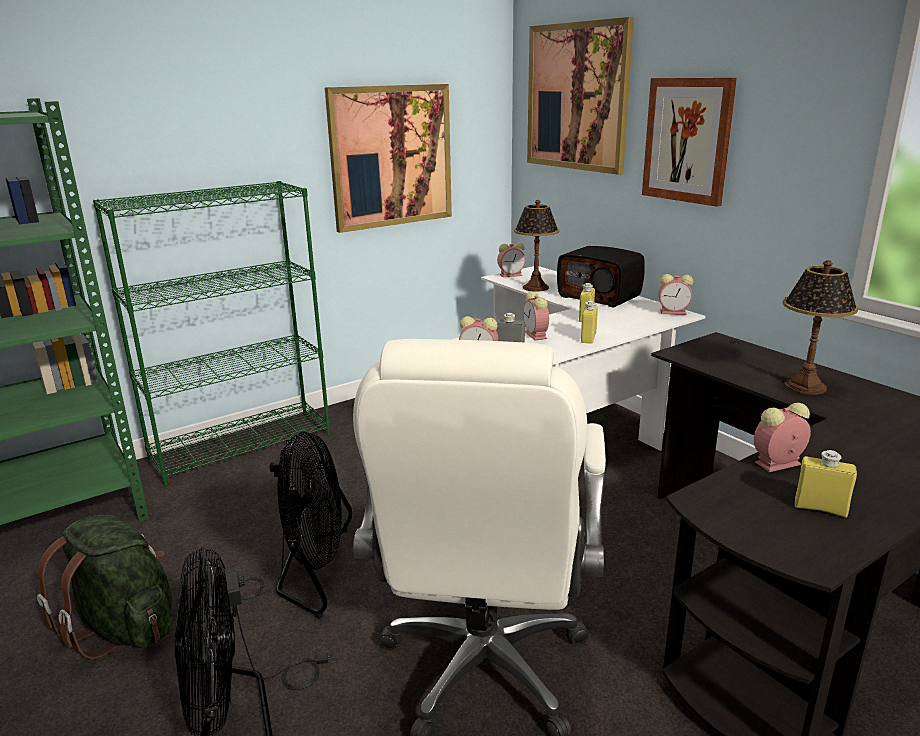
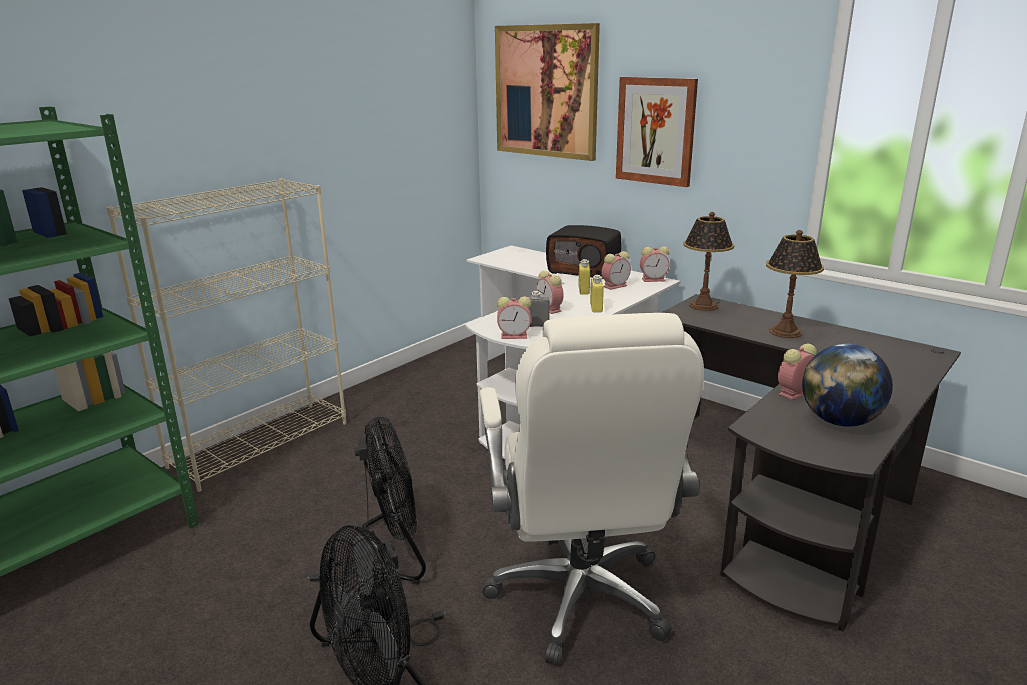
camera: 15 degrees left, 0 degrees up
green backpack [37,515,173,659] -> none
green bookcase [93,181,330,486] -> beige bookcase [107,179,346,492]
picture [325,84,452,233] -> none
alarm clock [497,242,526,278] -> alarm clock moved to [602,251,631,290]
table lamp [514,200,559,292] -> table lamp moved to [683,212,735,311]
yellow bottle [795,450,857,518] -> globe [802,344,893,427]

